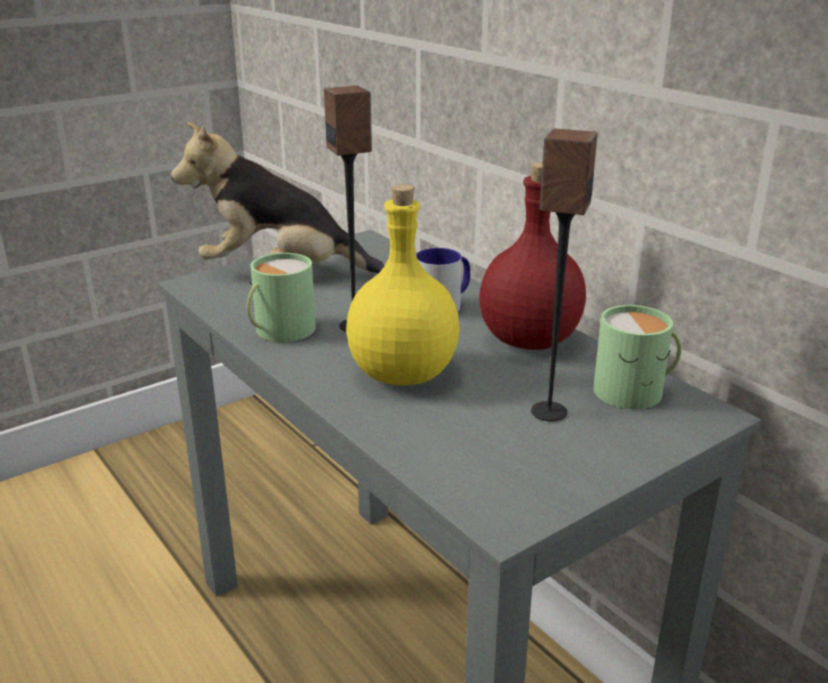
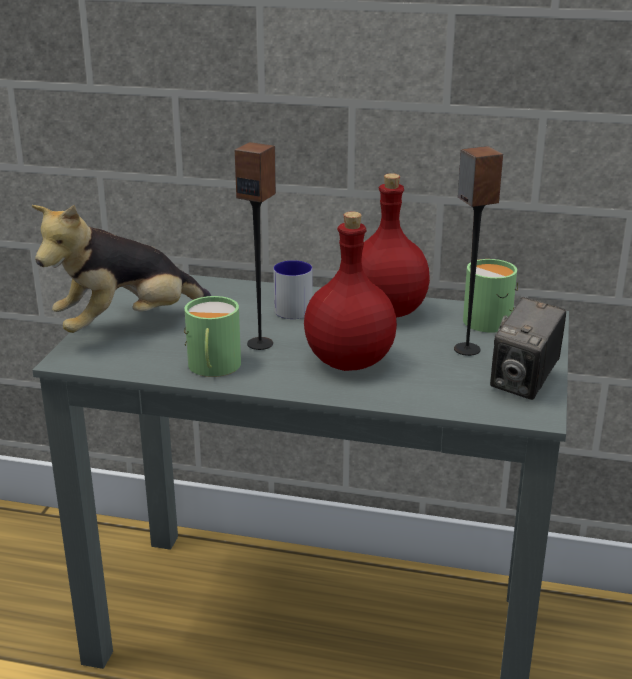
camera: 40 degrees left, 0 degrees up
yellow bottle [346,184,460,385] -> red bottle [304,211,397,371]
none -> camera [490,297,566,400]

